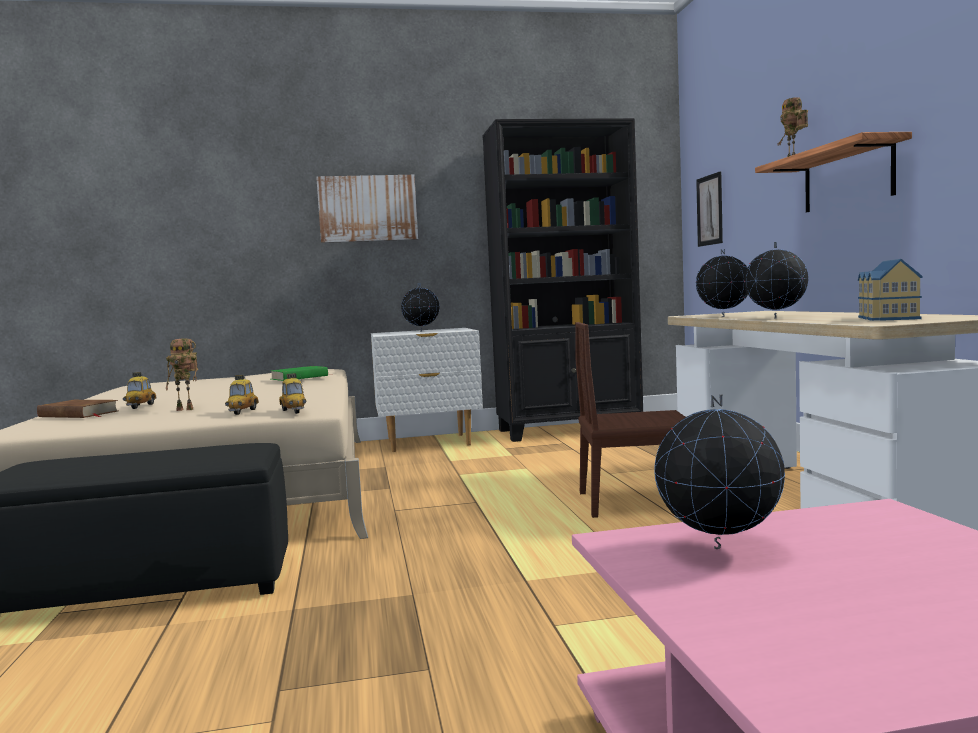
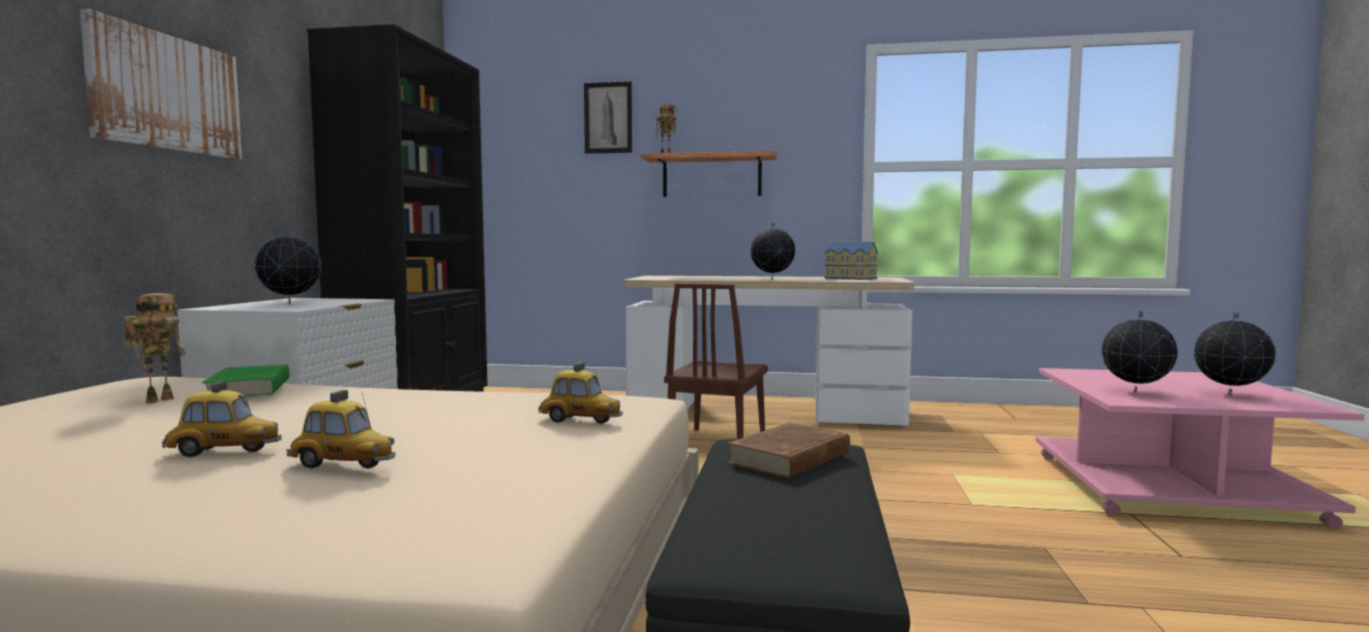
camera: 70 degrees left, 0 degrees up
brown book [37,400,118,418] -> brown book moved to [727,423,850,479]
toy robot [166,339,198,411] -> toy robot moved to [123,293,186,404]
toy car [279,373,307,414] -> toy car moved to [162,381,282,457]
picture [696,172,723,247] -> picture moved to [584,81,632,154]
globe [696,249,748,317] -> globe moved to [1194,312,1276,395]

